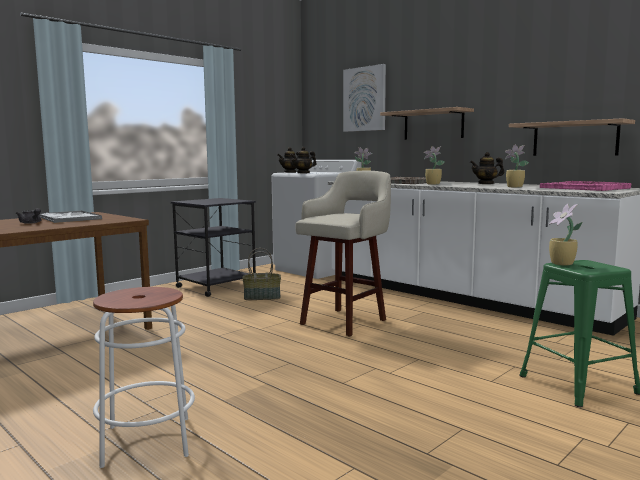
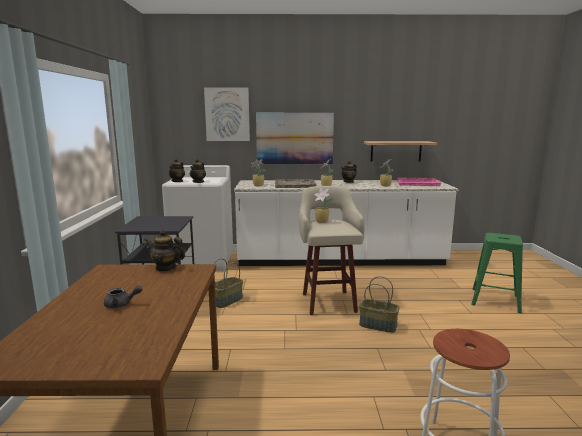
camera: 45 degrees left, 5 degrees up
tray [39,211,102,223] -> none
shelf [380,107,474,140] -> picture [256,113,334,165]
potted plant [549,204,582,265] -> potted plant moved to [314,188,332,223]
none -> teapot [144,230,185,271]
none -> basket [359,276,400,333]

